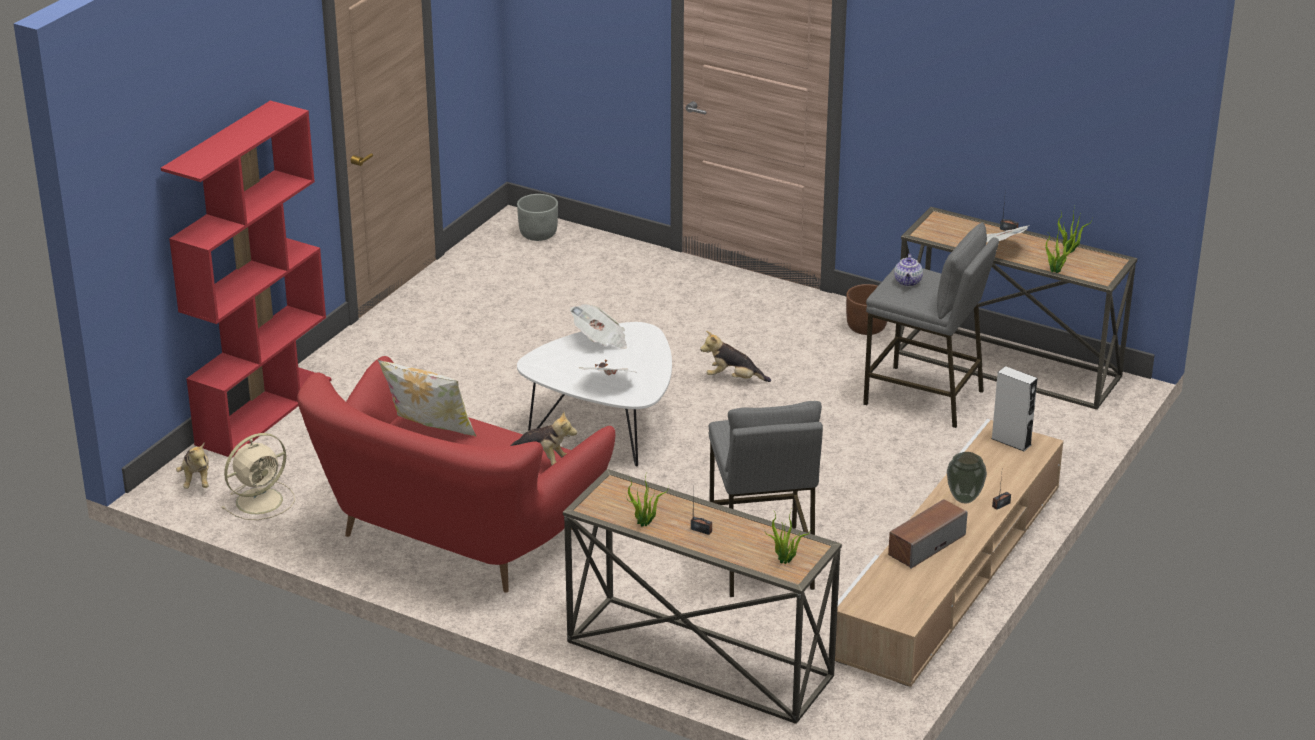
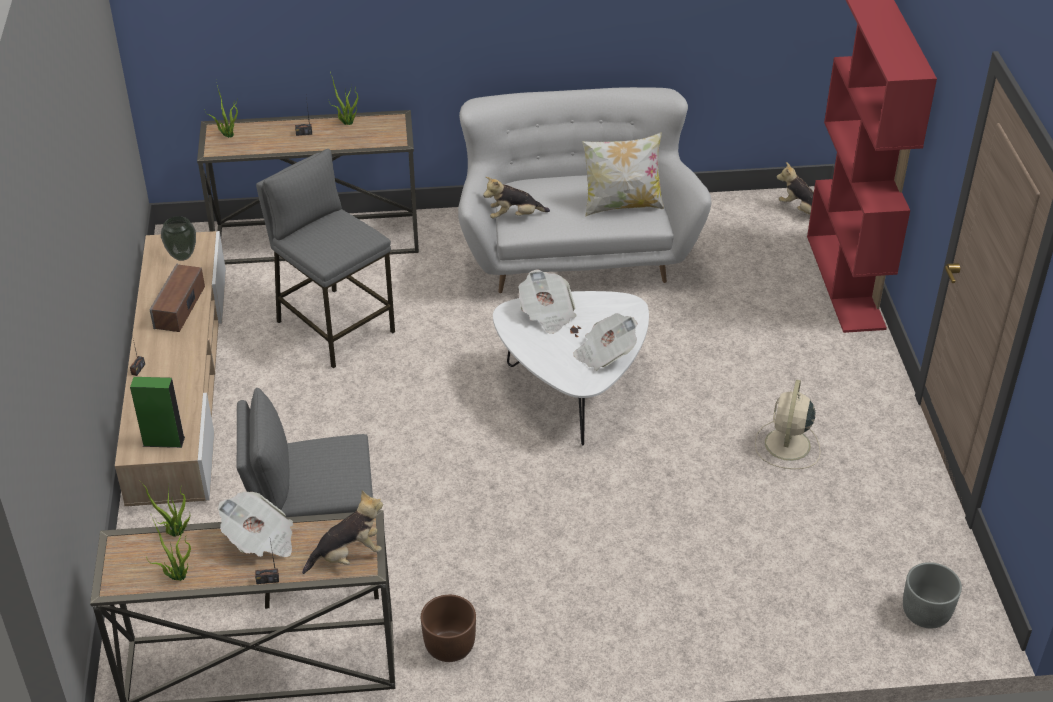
camera: 145 degrees right, 10 degrees up
beige fan [222,433,295,520] -> beige fan moved to [755,380,821,469]
red sofa [297,356,615,593] -> white sofa [458,87,712,293]
plush toy [700,331,771,382] -> plush toy moved to [302,491,383,574]
teapot [894,254,923,287] -> none
vase [947,452,987,503] -> vase moved to [161,216,196,261]
grey speaker [991,366,1037,451] -> green speaker [130,377,185,448]

